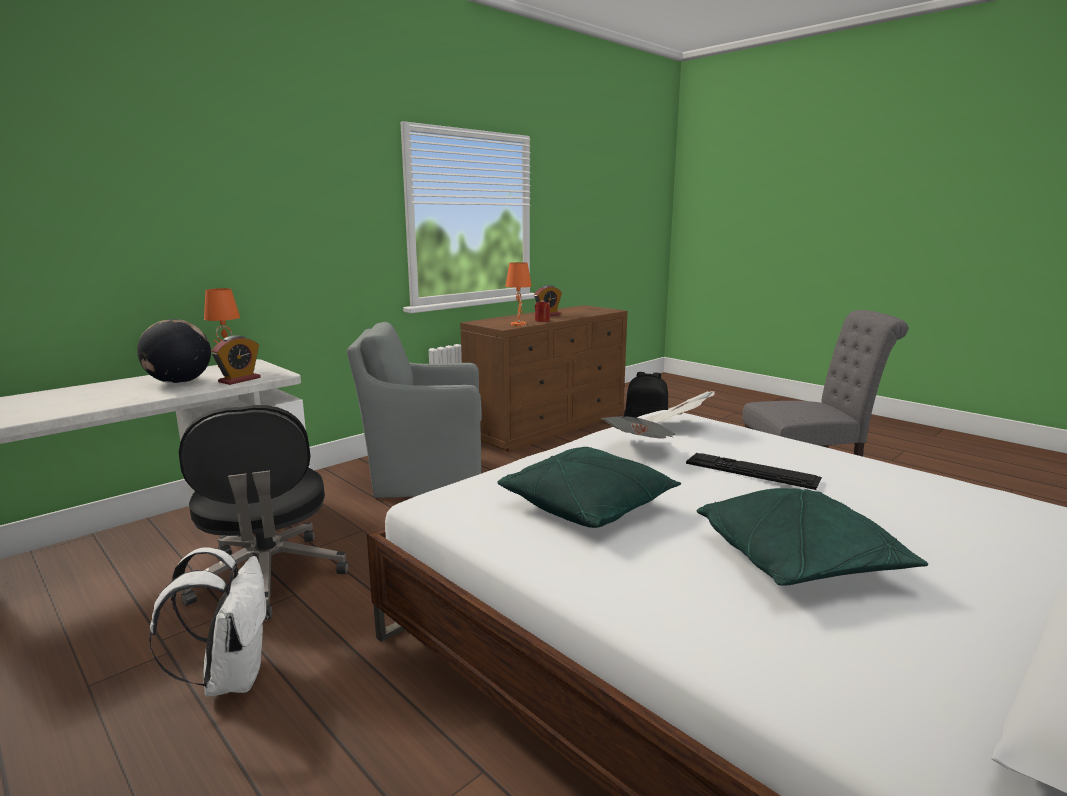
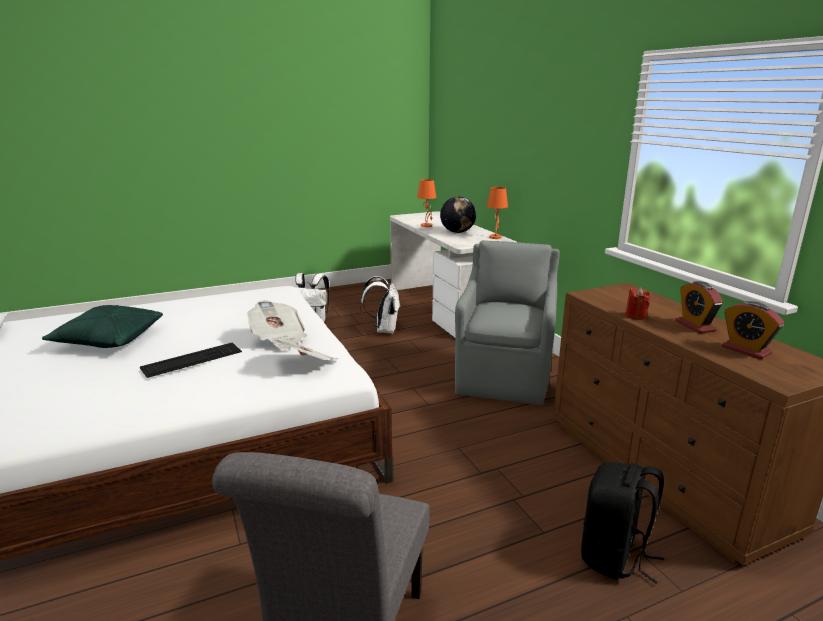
camera: 110 degrees right, 5 degrees up
black office chair [179,405,348,619] -> white backpack [360,276,400,334]
alarm clock [211,335,261,385] -> alarm clock moved to [721,301,784,359]
green pillow [497,447,681,528] -> none
orange table lamp [506,262,532,326] -> orange table lamp moved to [417,179,437,227]

